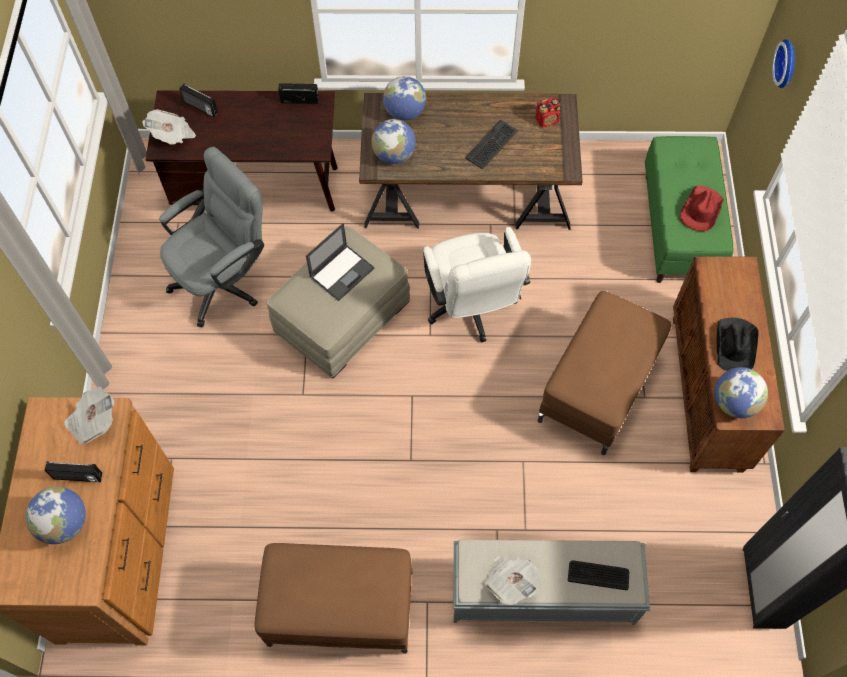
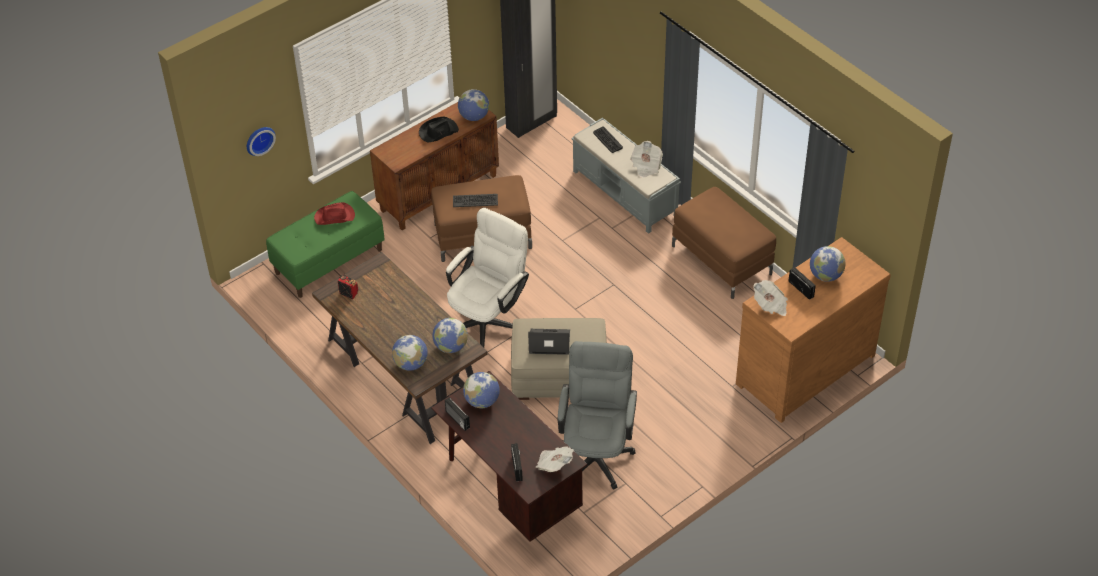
camera: 130 degrees left, 15 degrees down
grey office chair [159,147,264,327] -> grey office chair turned 90 degrees clockwise [558,341,637,490]
keyboard [465,119,518,170] -> keyboard moved to [453,194,498,207]
none -> globe [463,372,500,408]

